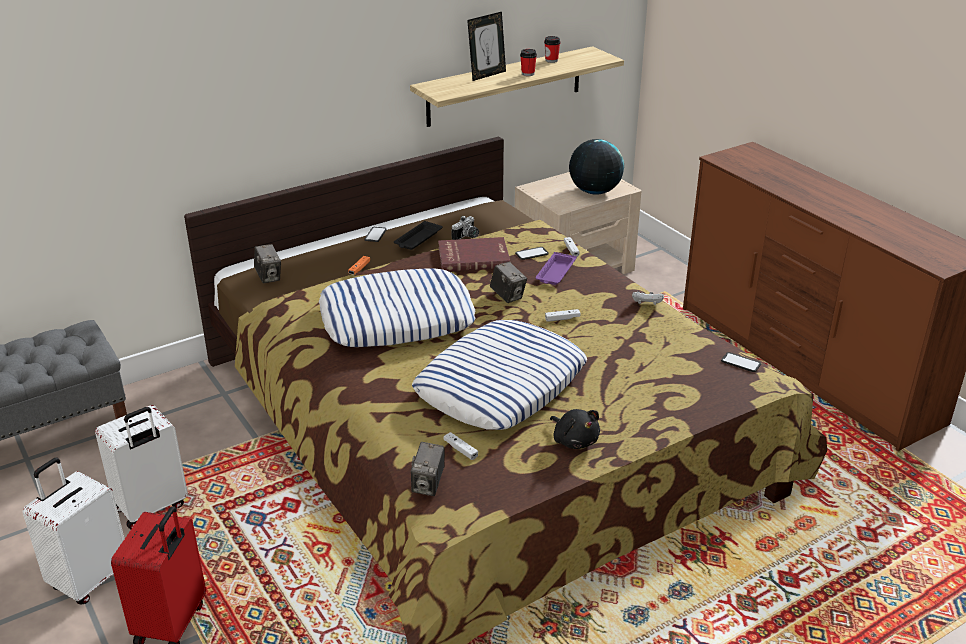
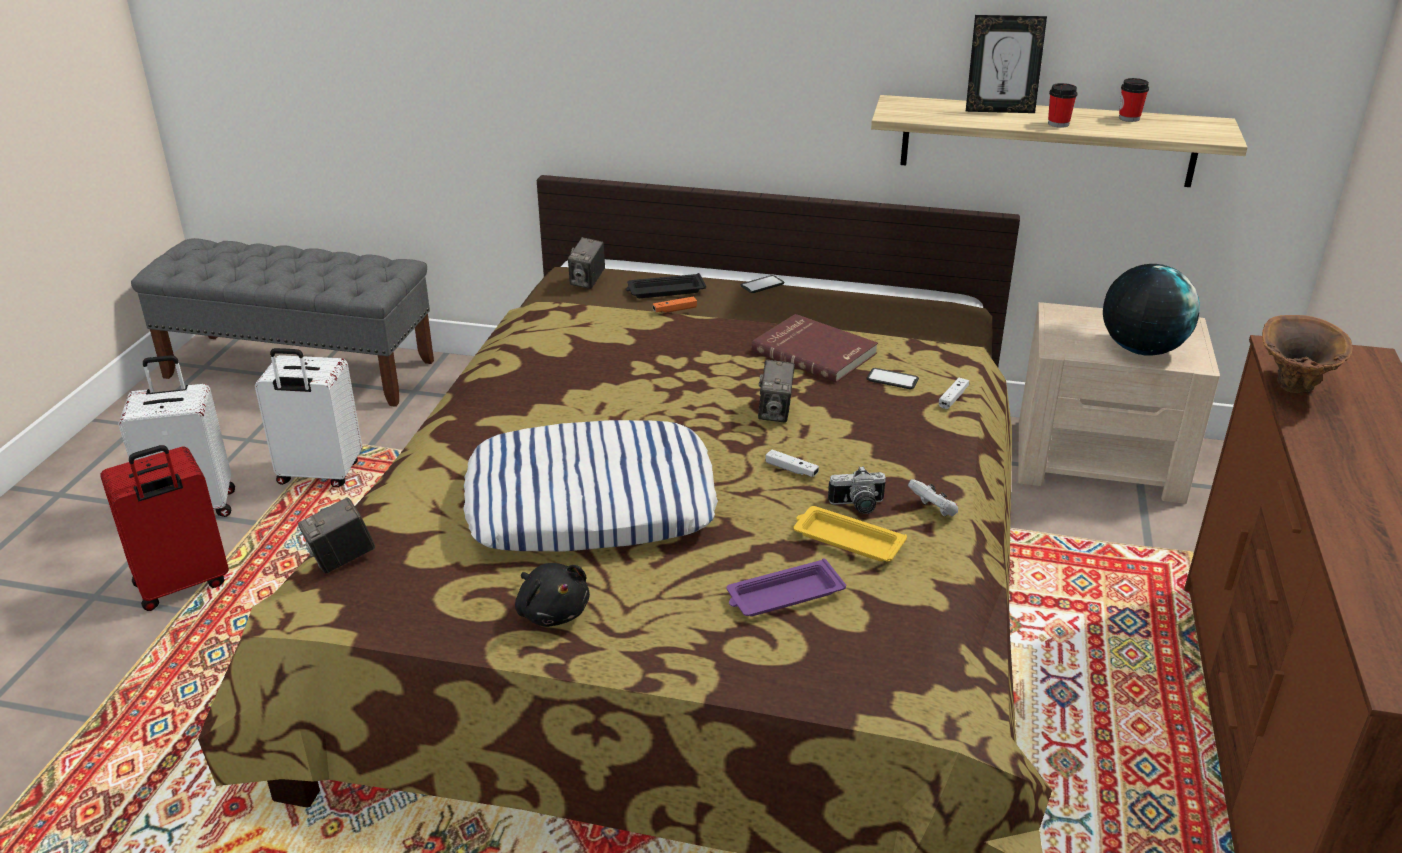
camera: 45 degrees right, 0 degrees up
pillow [319,268,475,347] -> none
black tray [394,221,442,250] -> black tray moved to [626,273,706,298]
white game controller [444,432,478,460] -> none
camera [451,216,479,240] -> camera moved to [828,466,886,514]
purple tray [535,252,577,285] -> purple tray moved to [727,558,846,616]
black plush toy [550,409,600,449] -> black plush toy turned 45 degrees counterclockwise [515,563,590,627]
phone [721,352,761,372] -> none
none -> yellow tray [793,506,907,562]
none -> brown vase [1262,315,1353,393]

